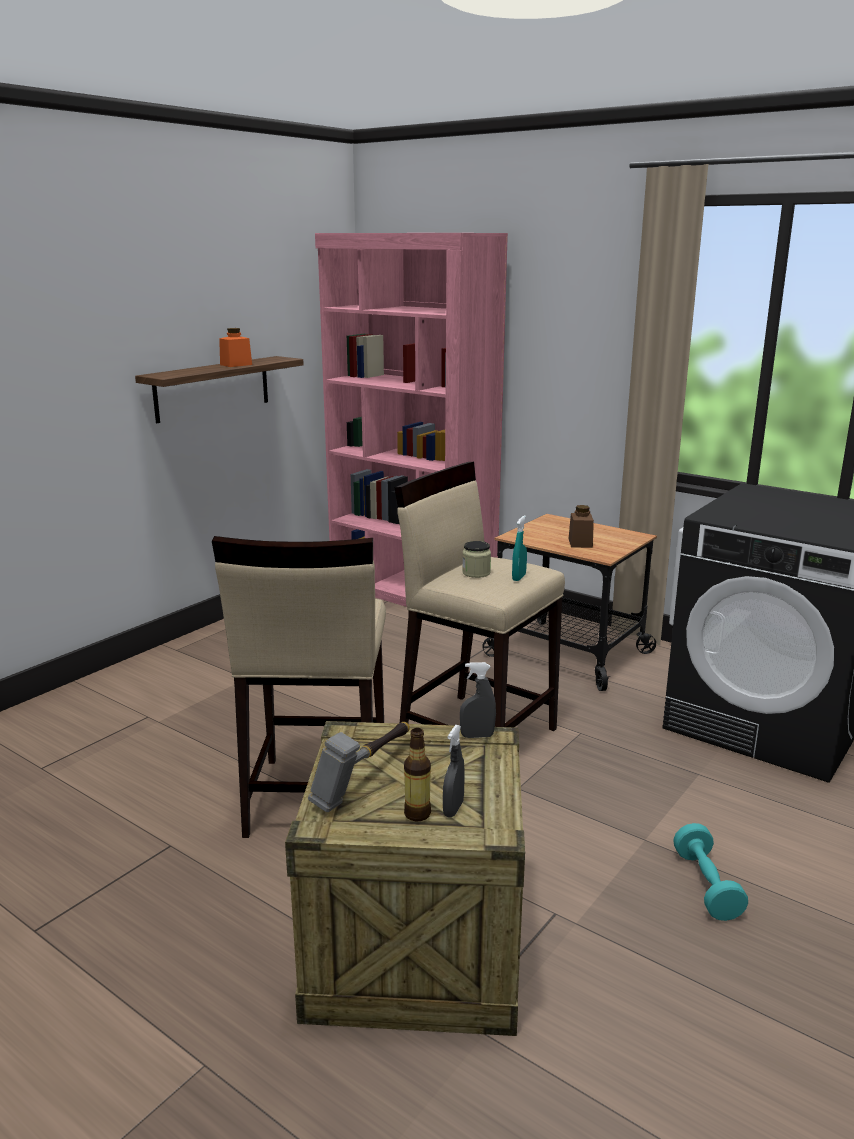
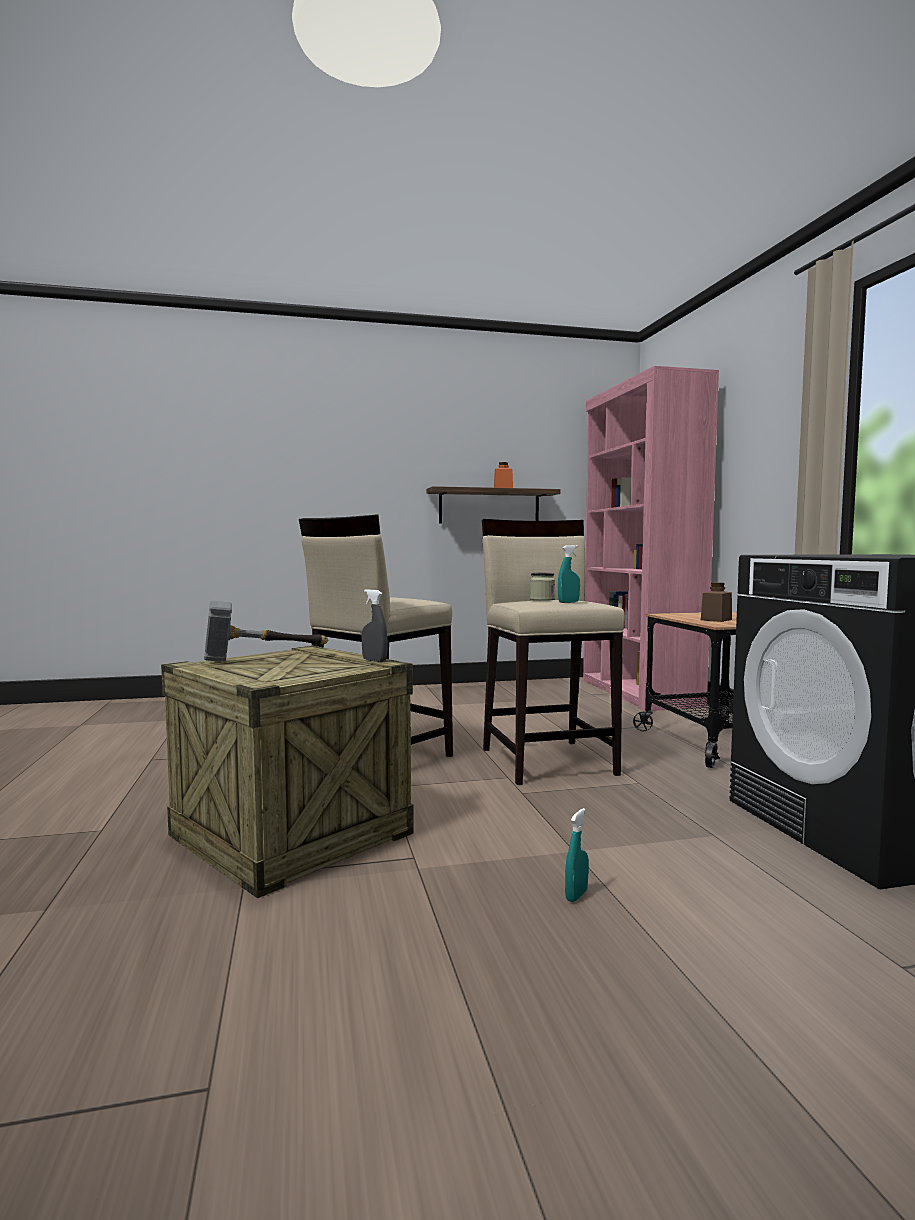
camera: 40 degrees right, 15 degrees down
bottle [404,728,431,821] -> none
grey spray bottle [443,725,465,817] -> none
turquoise dumbbell [673,823,748,921] -> turquoise spray bottle [565,808,589,902]

